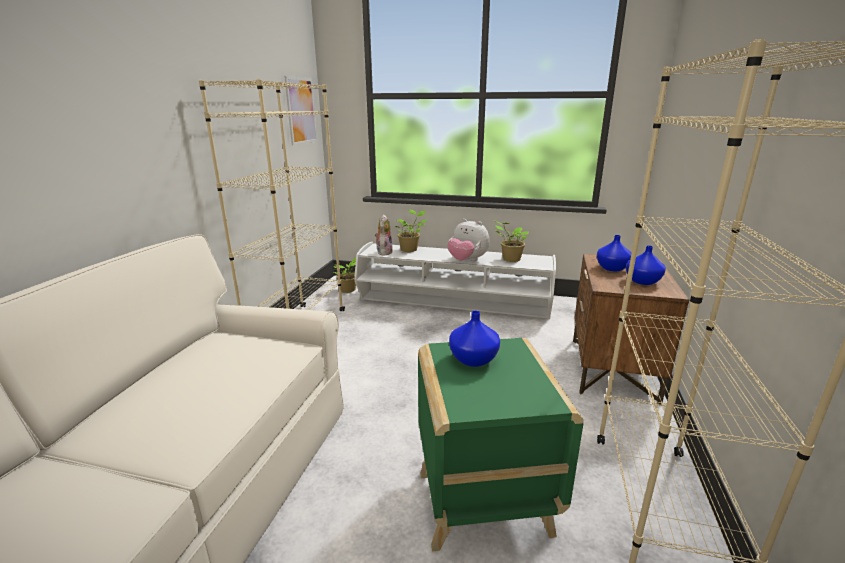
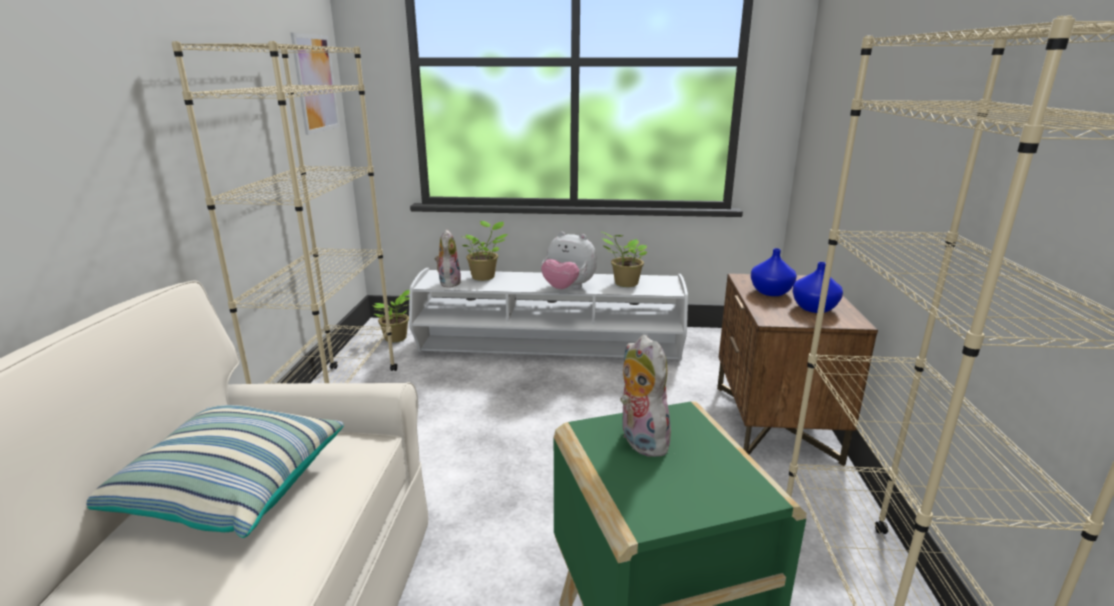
camera: 10 degrees left, 0 degrees up
blue vase [449,311,500,367] -> plush toy [620,335,674,457]
none -> pillow [86,405,344,538]

